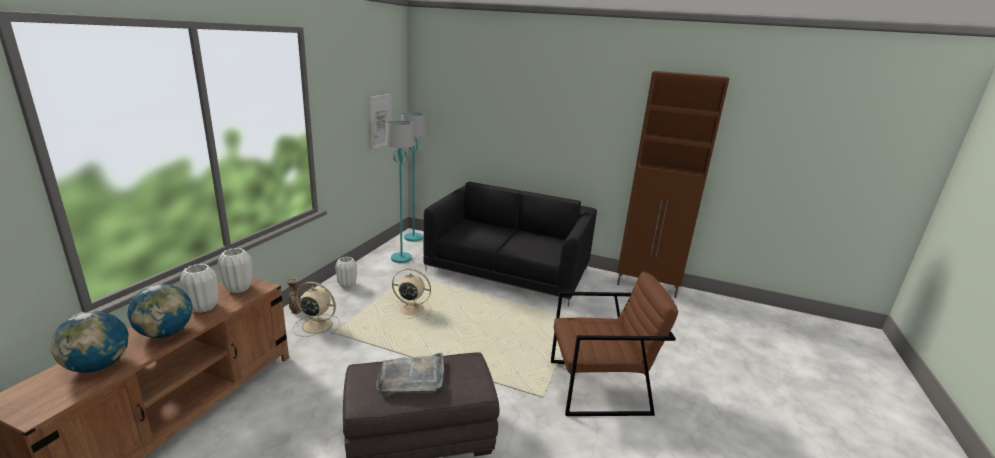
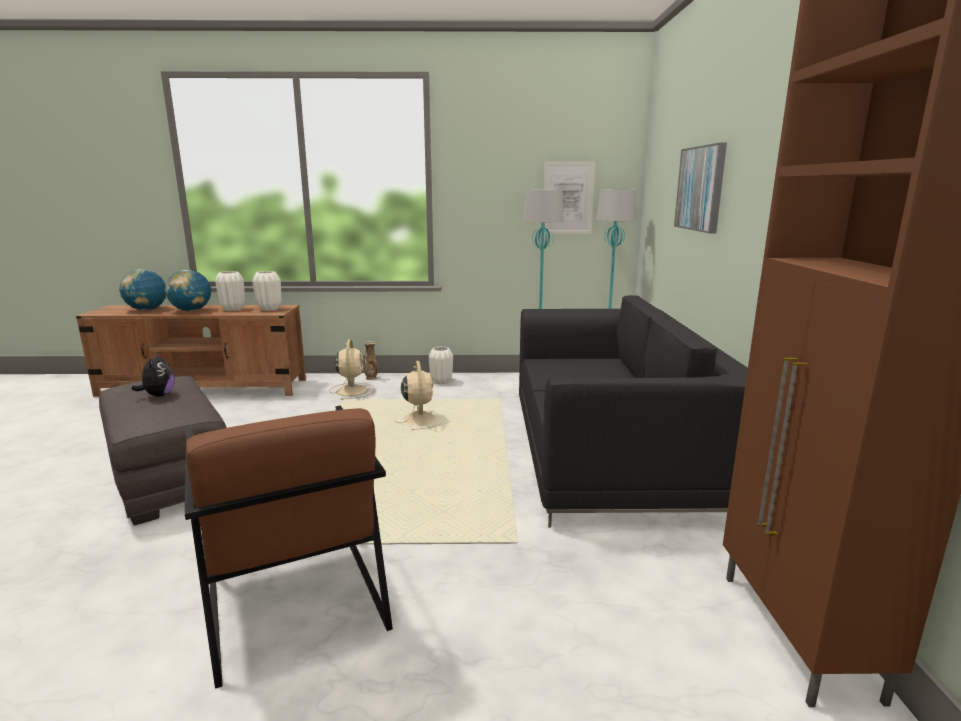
camera: 70 degrees right, 5 degrees down
grey tray [376,353,444,393] -> plush toy [131,352,175,397]
none -> picture [674,143,727,233]

